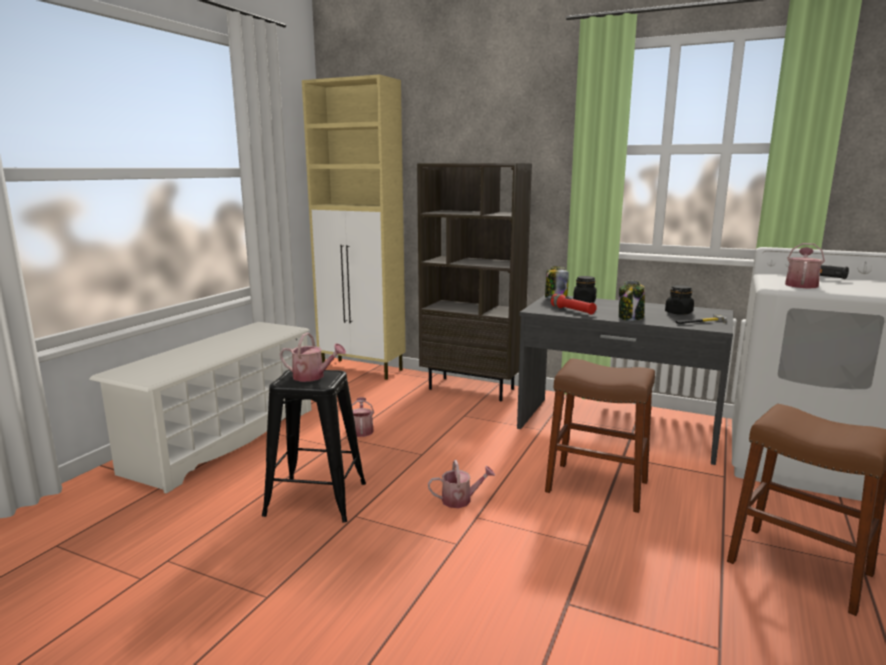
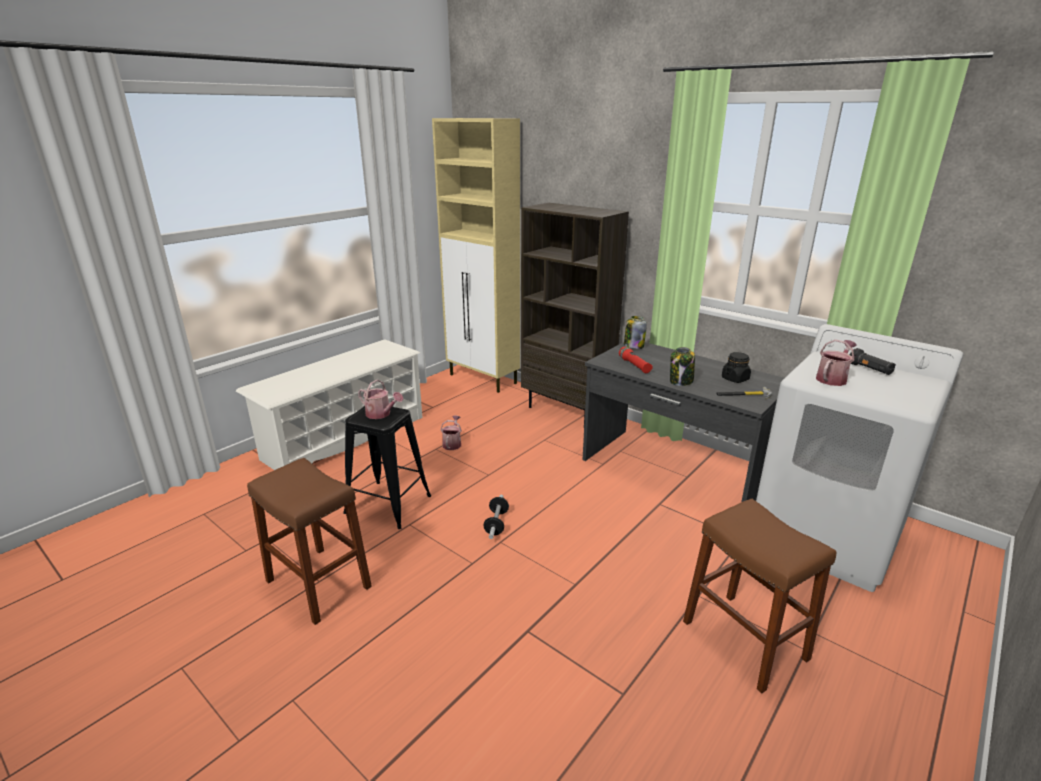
camera: 15 degrees right, 10 degrees up
watering can [428,460,495,508] -> dumbbell [483,495,509,539]
brown stool [545,359,655,513] -> brown stool moved to [247,458,372,625]
black jar [573,276,596,303] -> none

